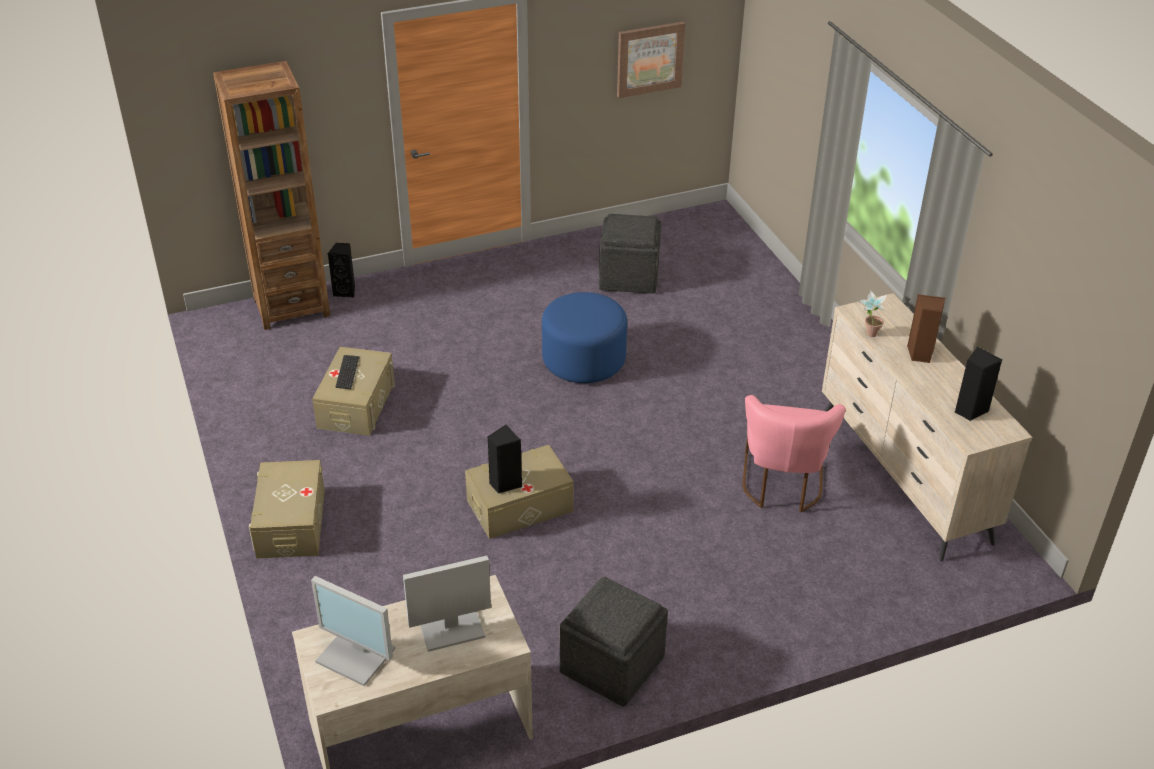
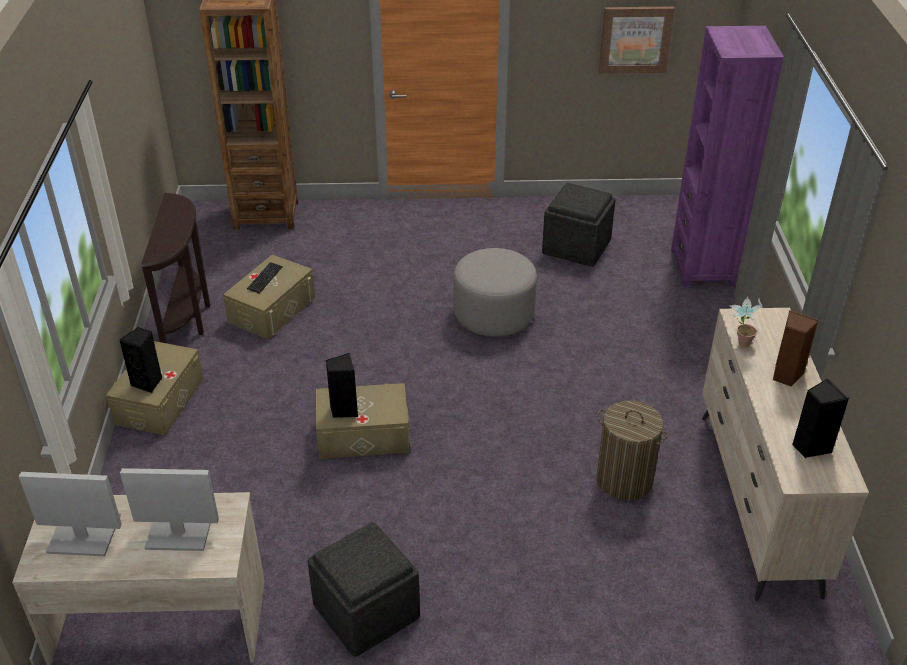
camera: 20 degrees right, 0 degrees up
monitor [311,576,396,686] -> monitor turned 135 degrees clockwise [19,472,122,556]
black speaker [328,243,355,298] -> black speaker moved to [120,327,162,393]
blue ottoman [542,292,627,383] -> grey ottoman [454,248,537,337]
pink chair [743,395,846,512] -> laundry basket [597,401,668,500]
none -> brown console table [141,193,210,343]
none -> purple bookcase [671,26,784,287]

